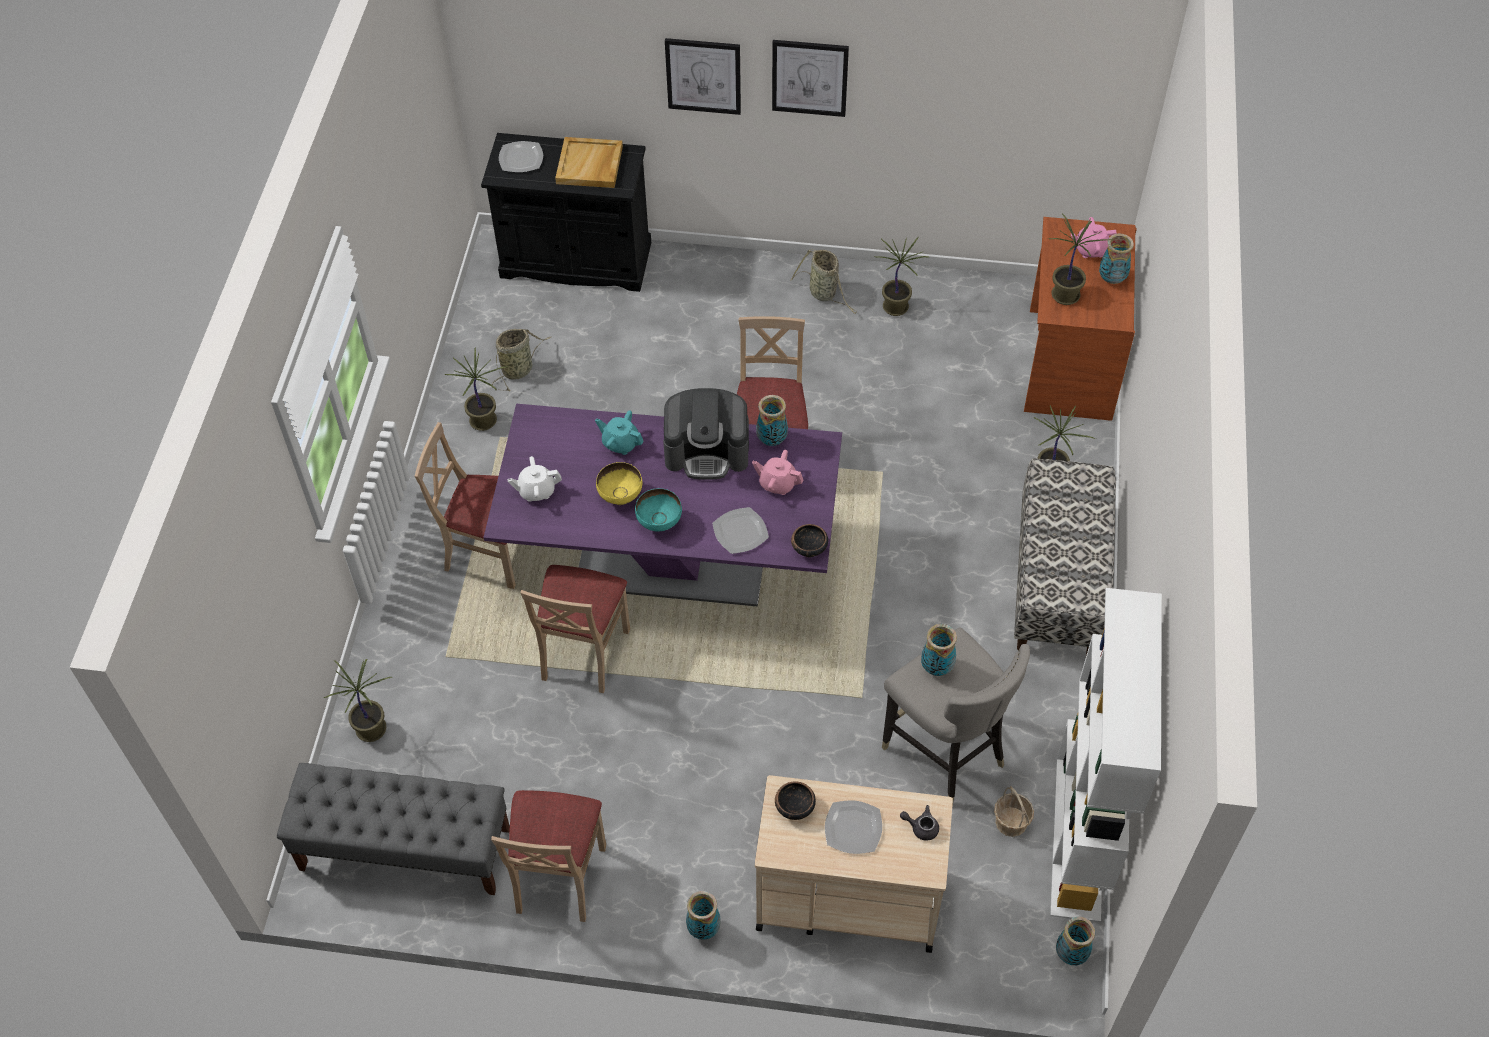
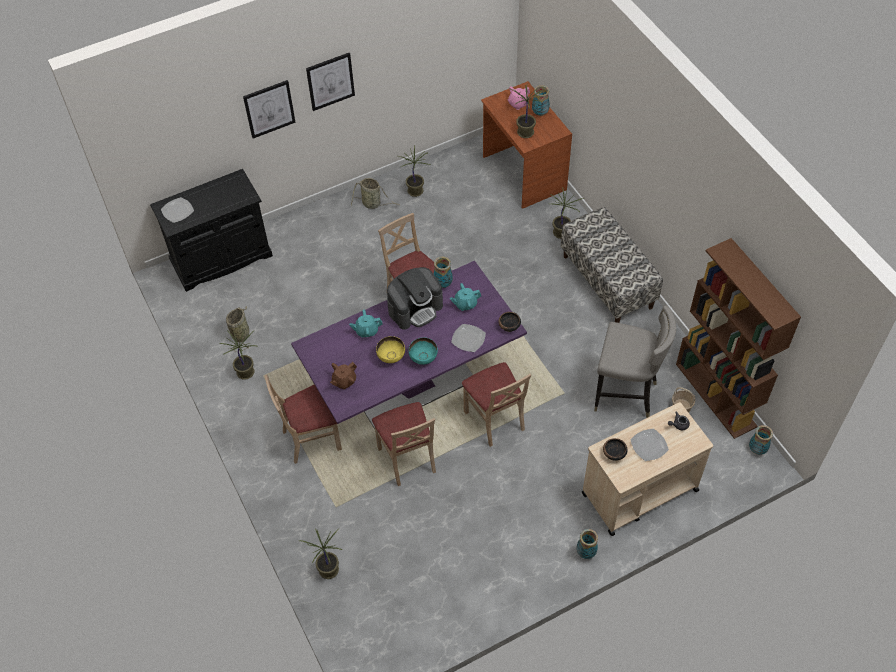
camera: 35 degrees left, 0 degrees up
grey bench [277,763,510,895] -> none
beige chair [491,790,606,922] -> beige chair moved to [462,362,531,447]
white teapot [507,456,562,502] -> brown teapot [330,362,357,389]
beige tray [555,137,623,188] -> none
pink teapot [752,450,803,495] -> turquoise teapot [450,283,481,311]
vase [921,624,957,676] -> none
white bookcase [1050,588,1162,922] -> brown bookcase [676,238,801,439]

